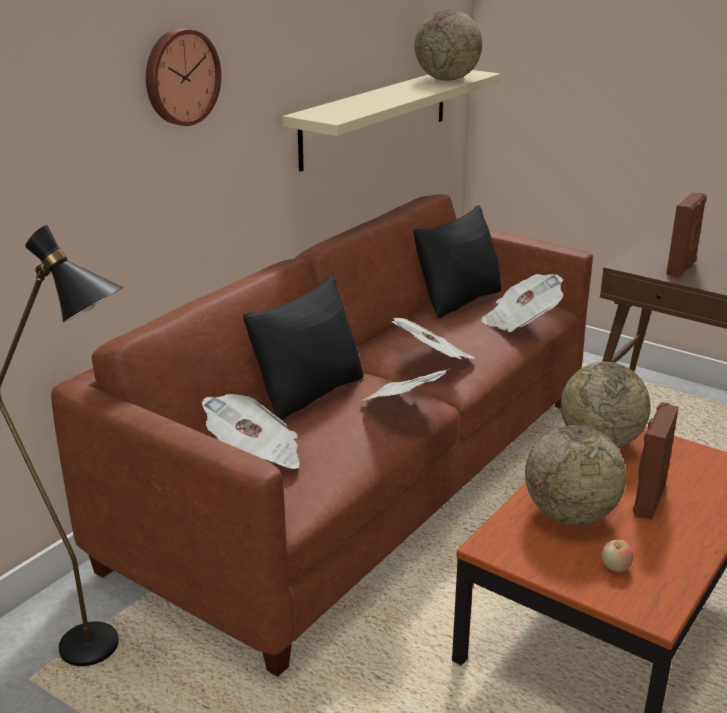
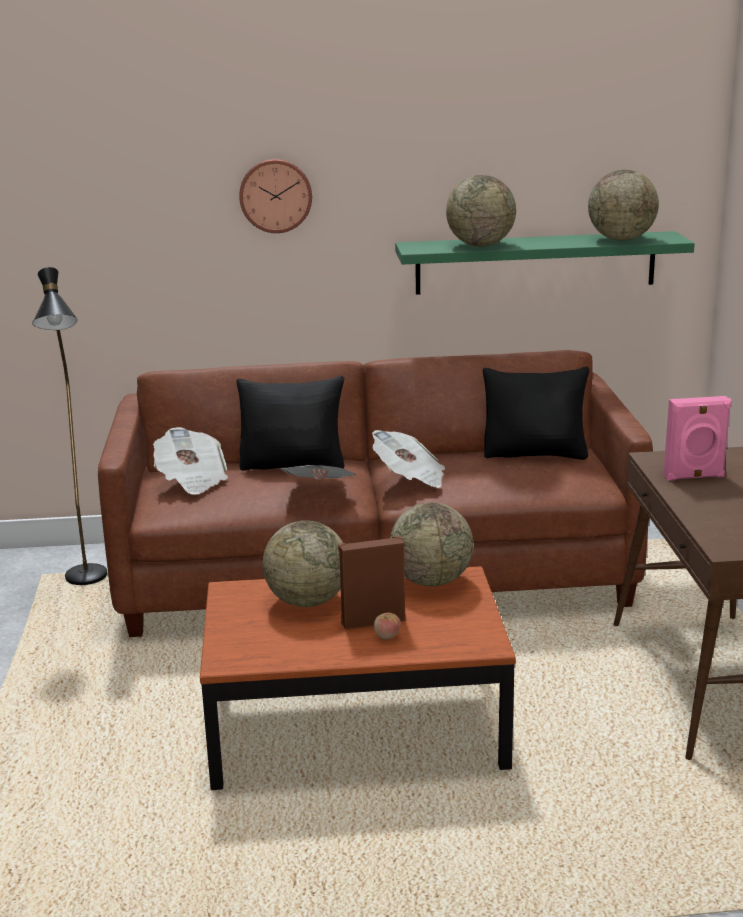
camera: 50 degrees right, 5 degrees down
beige shelf [283,70,501,172] -> green shelf [395,231,695,295]
newspaper [481,274,563,332] -> none
apple [602,540,634,572] -> apple moved to [374,613,401,639]
brown speaker [666,192,707,278] -> pink speaker [664,396,732,481]
none -> globe [446,175,516,246]

